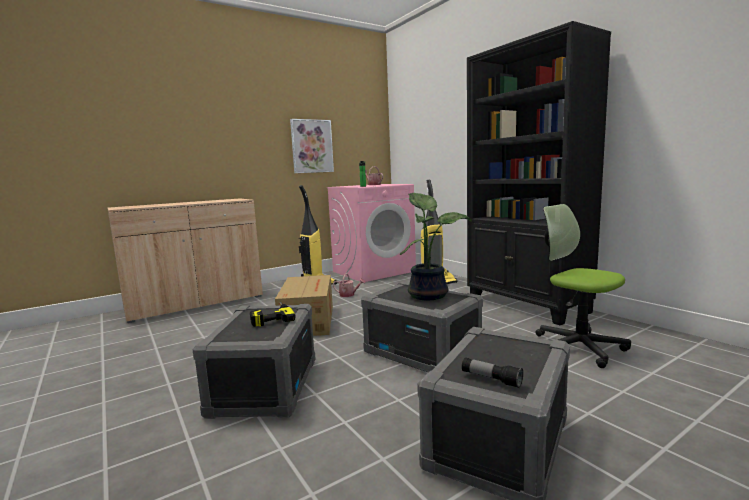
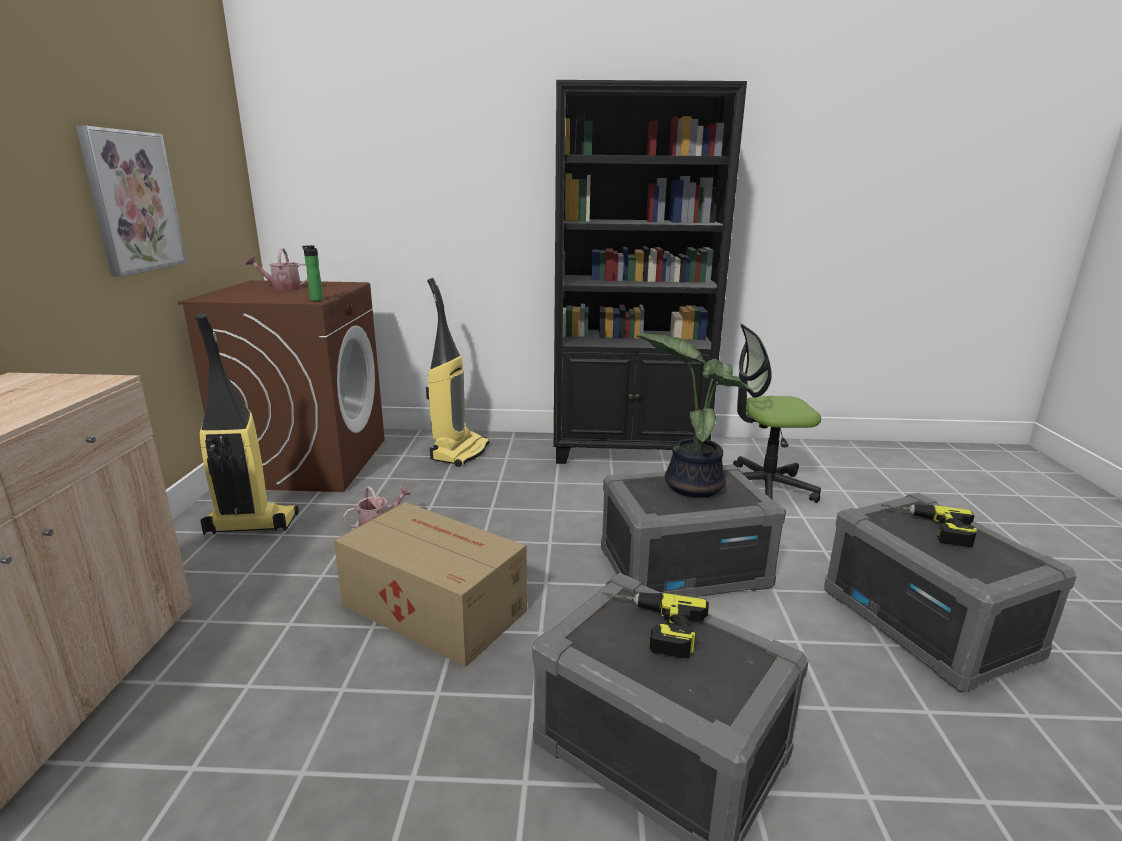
camera: 55 degrees left, 10 degrees up
pink washing machine [327,184,416,282] -> brown washing machine [178,280,385,492]
flashlight [462,357,523,388] -> none
none -> power drill [881,504,977,547]

